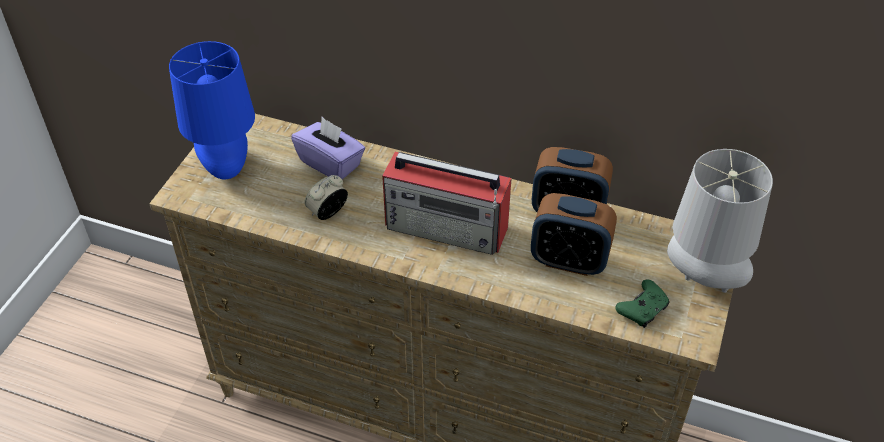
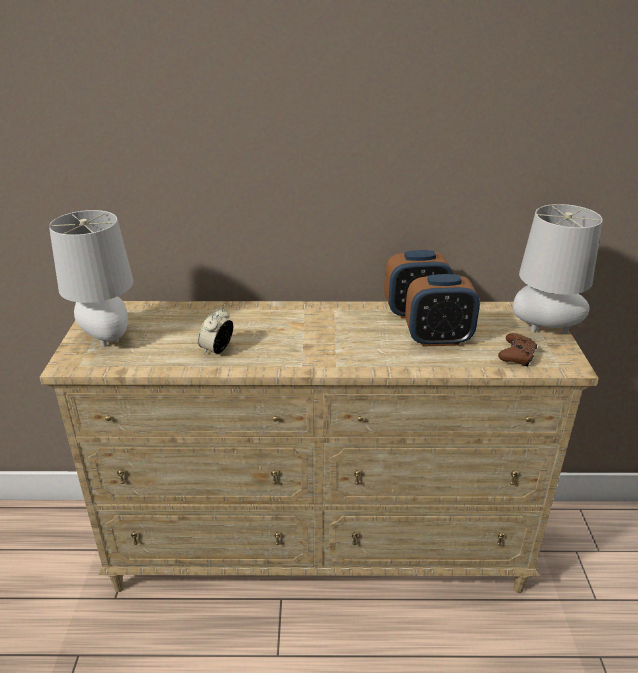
camera: 20 degrees left, 15 degrees down
blue table lamp [169,41,255,179] -> grey table lamp [49,210,133,347]
purple tissue box [291,117,365,180] -> none
radio [382,152,512,255] -> none
green game controller [615,279,670,328] -> brown game controller [498,333,537,367]

